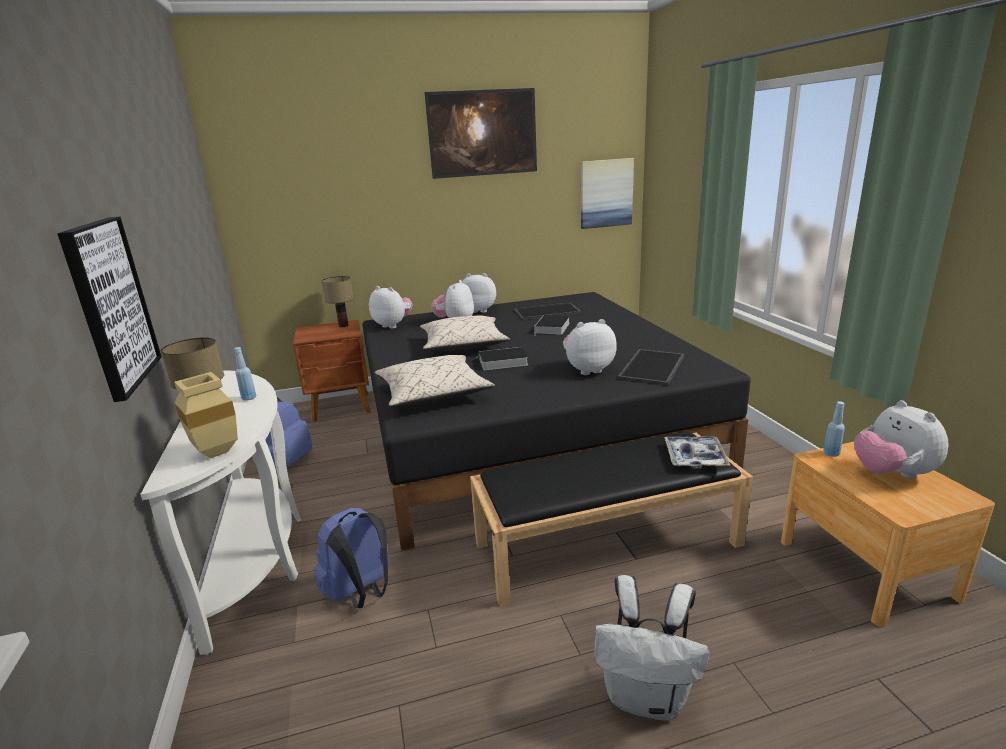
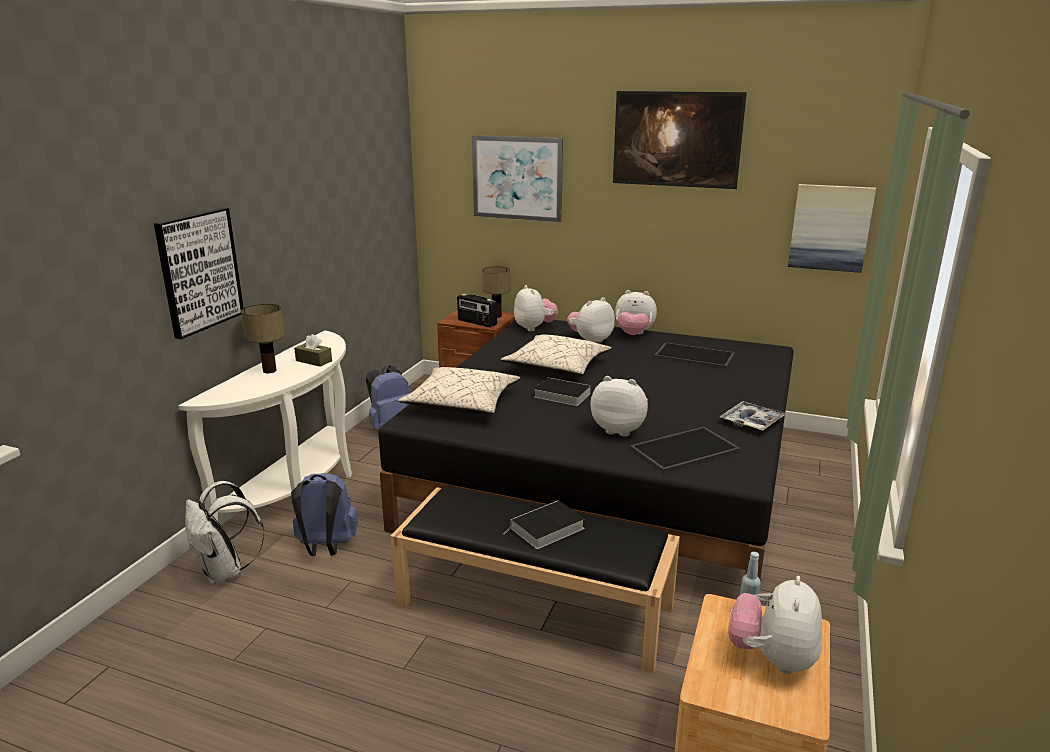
camera: 35 degrees right, 0 degrees up
beige vase [174,372,238,458] -> none
blue bottle [234,347,256,401] -> brown tissue box [294,334,332,367]
plush toy [462,273,496,313] -> plush toy turned 150 degrees clockwise [615,290,657,335]
book [534,315,570,335] -> book moved to [503,500,585,549]
white backpack [594,575,709,721] -> white backpack moved to [185,481,265,585]
tray [664,436,730,469] -> tray moved to [720,401,786,431]
none -> radio [457,294,497,328]
none -> picture [472,135,563,222]

